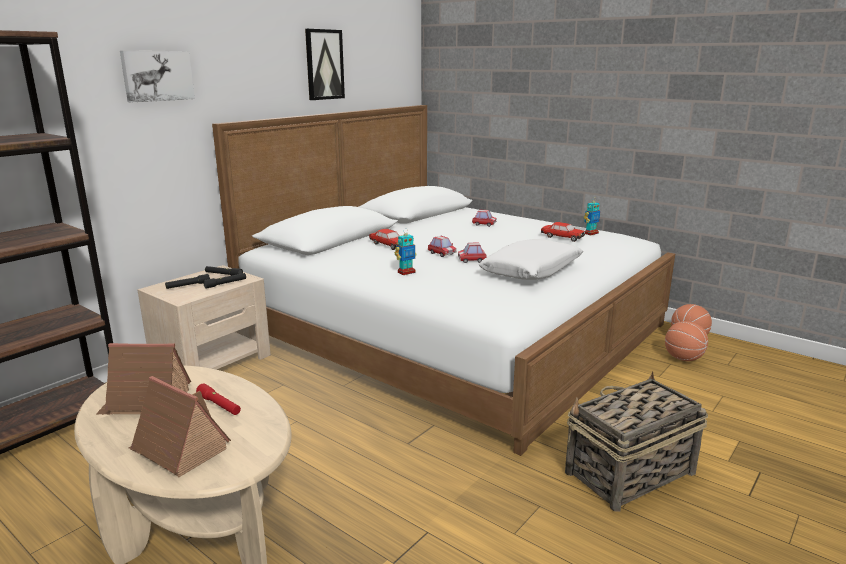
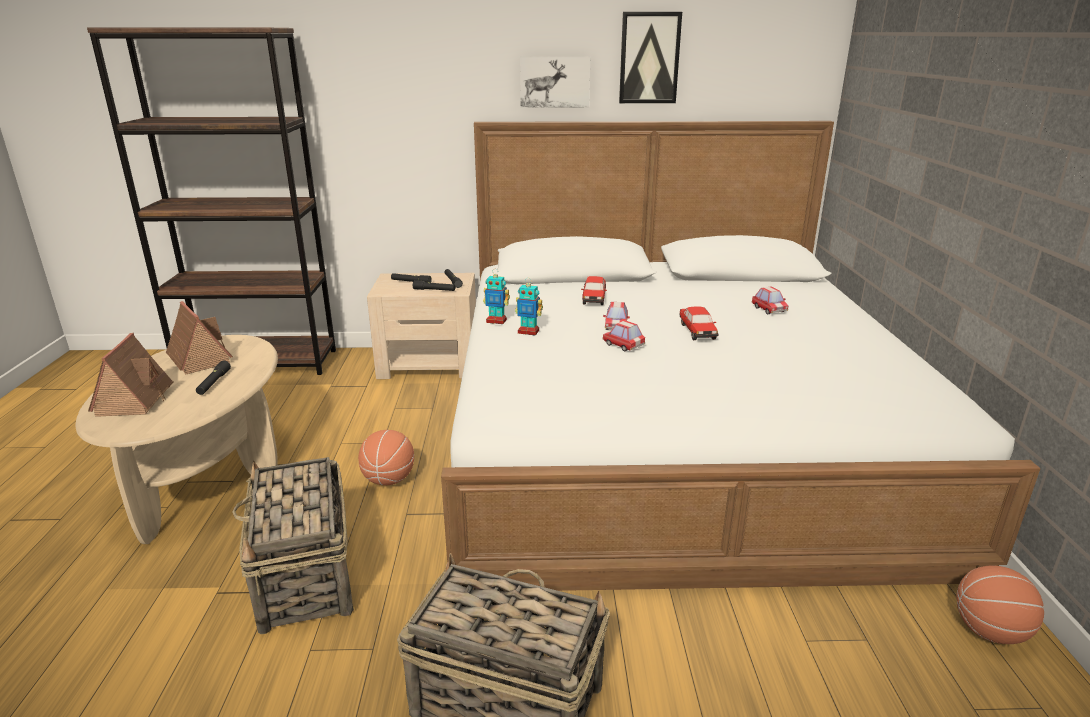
camera: 50 degrees right, 5 degrees up
picture [120,51,195,102] -> picture moved to [520,56,590,108]
red flashlight [196,384,241,415] -> black flashlight [196,361,231,395]
white pillow [479,239,583,280] -> none
toy car [541,222,585,242] -> toy car moved to [679,306,718,340]
toy robot [584,197,600,235] -> toy robot moved to [483,269,510,324]
basketball [665,321,708,361] -> basketball moved to [358,430,414,485]
none -> basket [232,457,354,634]

